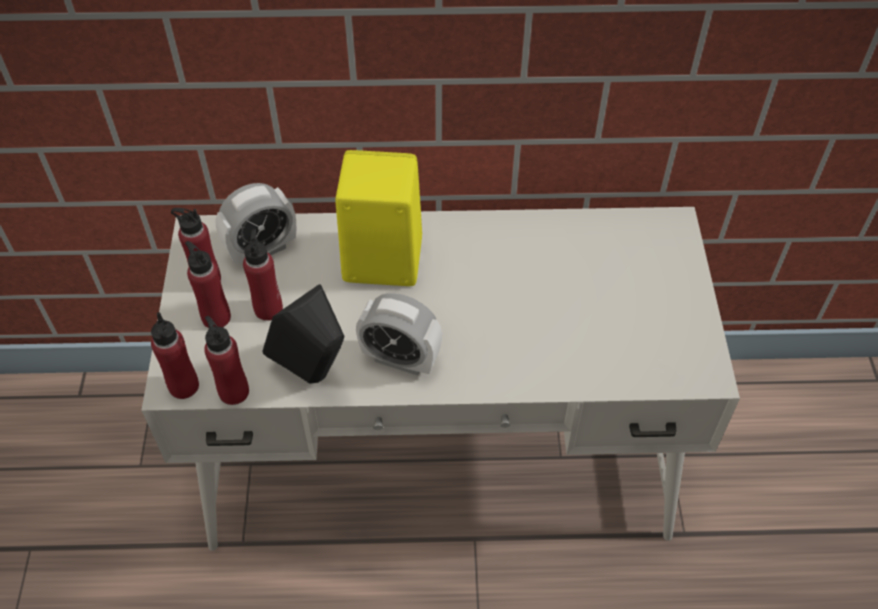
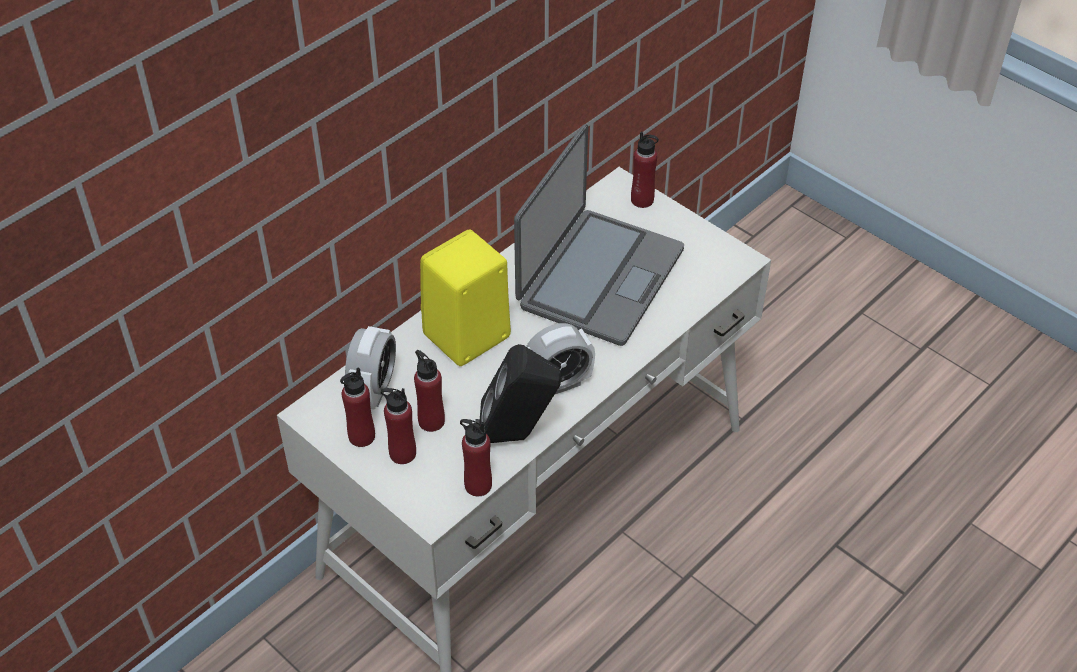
camera: 45 degrees left, 5 degrees down
red bottle [151,312,199,399] -> red bottle moved to [631,131,659,208]
none -> laptop [514,124,684,346]

